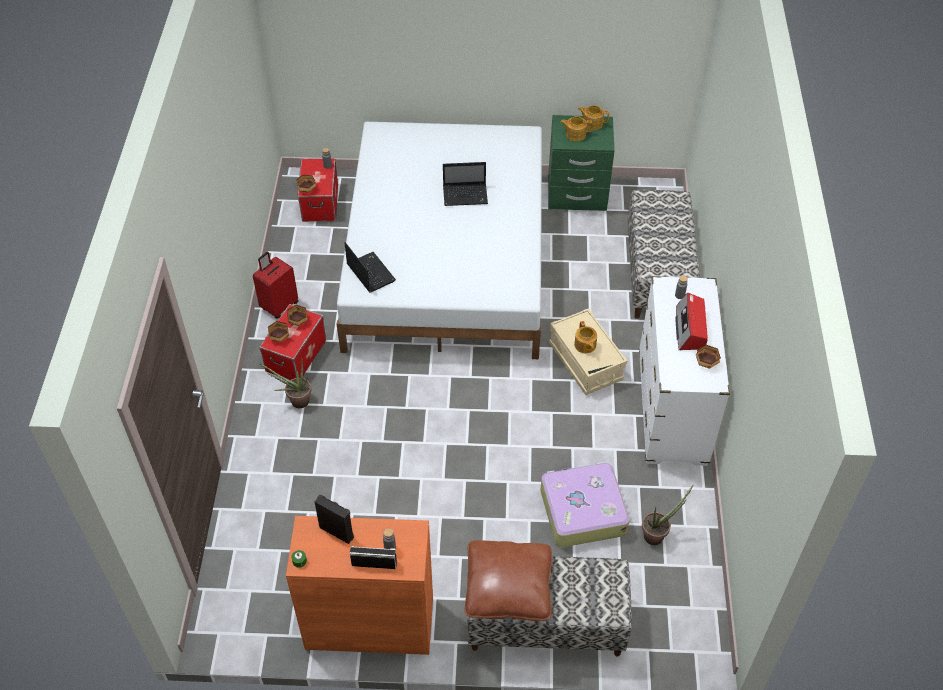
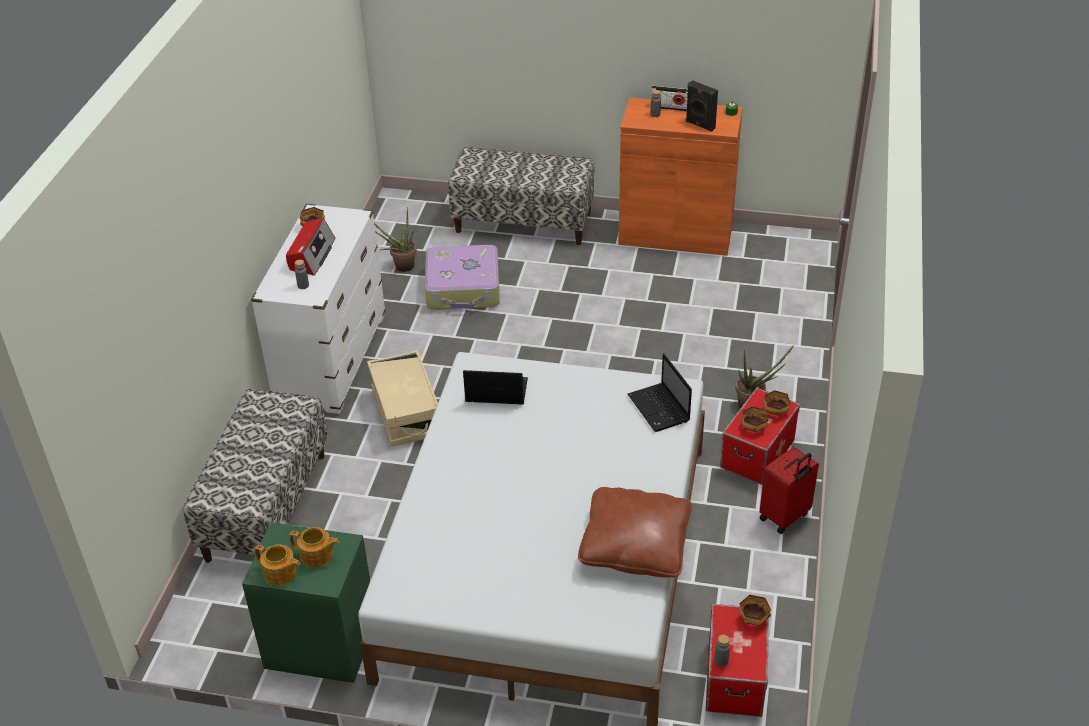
camera: 170 degrees left, 10 degrees down
laptop [443,162,488,206] -> laptop moved to [463,370,528,405]
brown pillow [465,540,552,621] -> brown pillow moved to [578,487,692,578]
teapot [574,321,597,353] -> none

